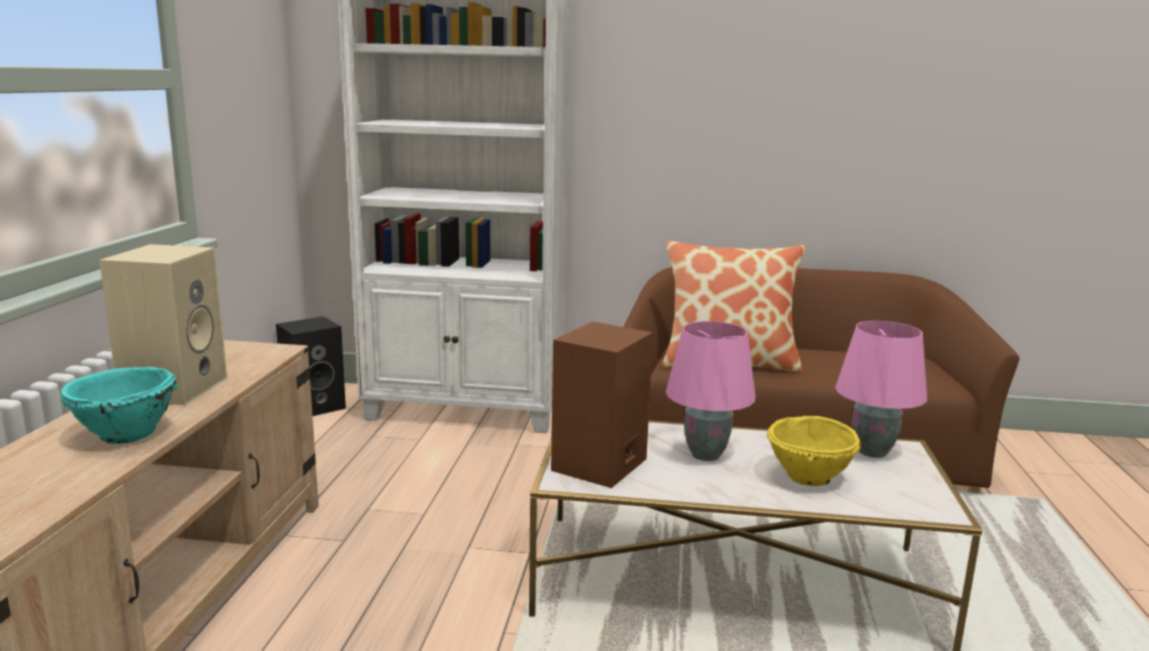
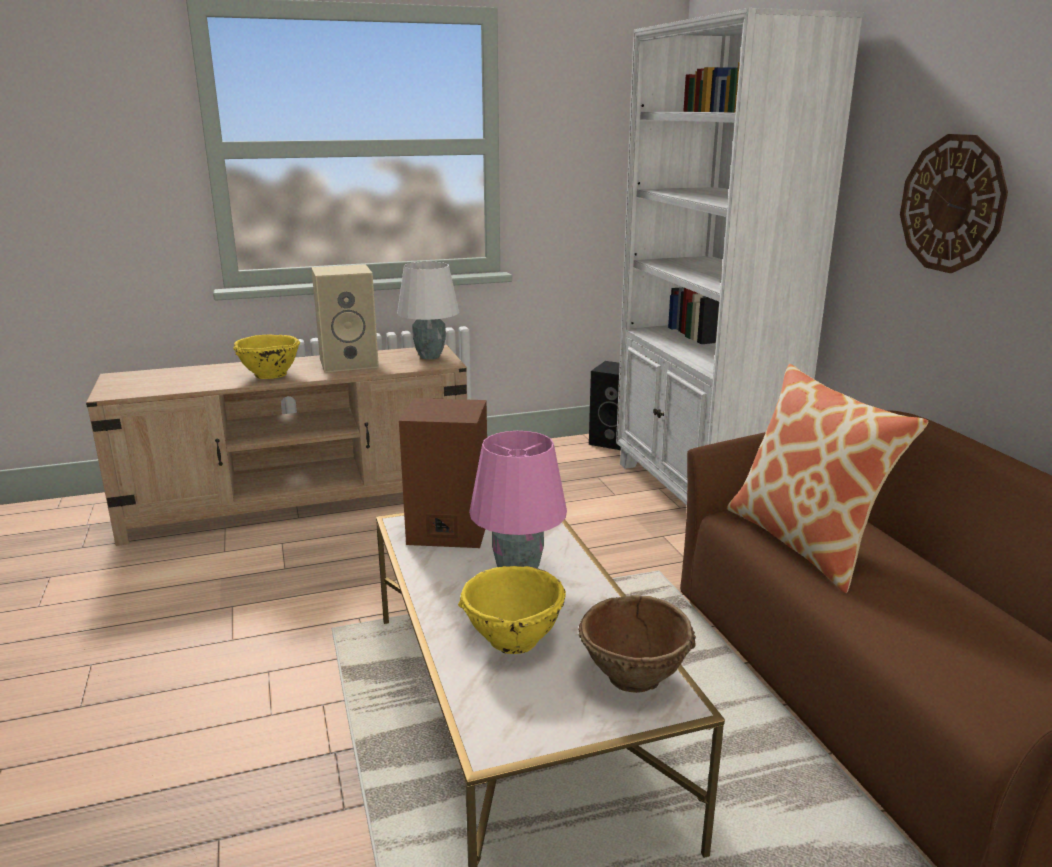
camera: 65 degrees right, 5 degrees up
turquoise bowl [60,367,178,444] -> yellow bowl [233,335,300,379]
pink table lamp [835,321,927,458] -> brown bowl [578,595,696,693]
none -> white table lamp [397,262,459,359]
none -> wall clock [900,134,1008,273]

